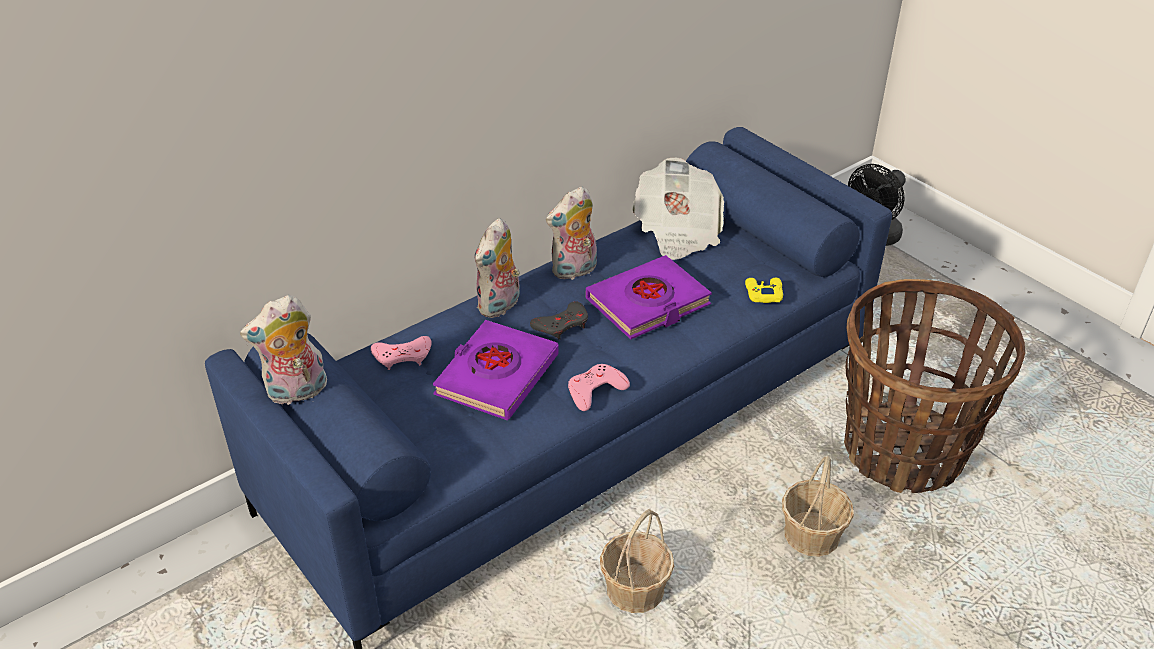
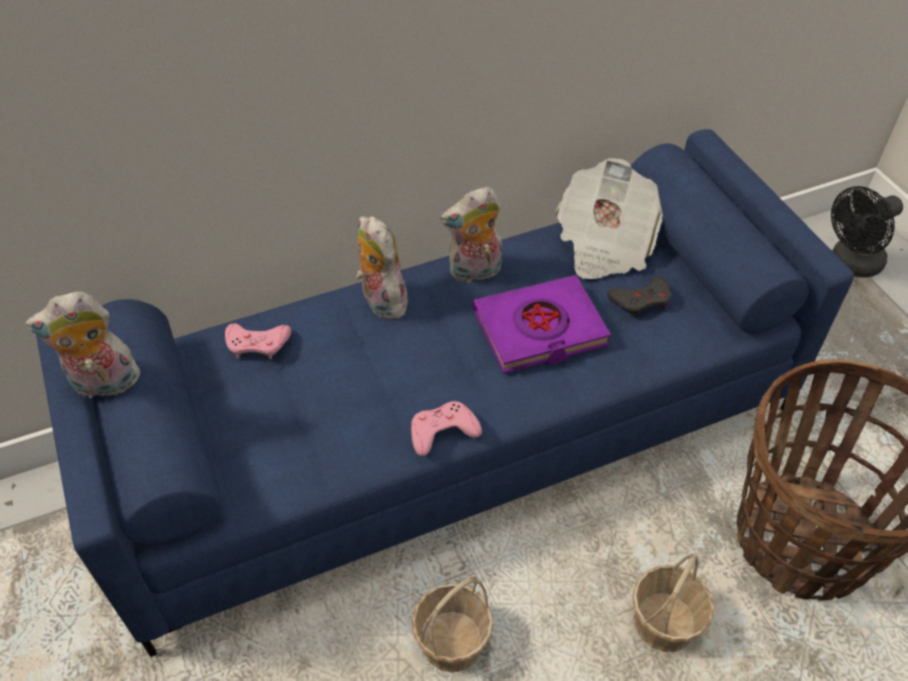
camera: 15 degrees right, 10 degrees up
purple book [433,320,559,420] -> none
plush toy [475,218,520,318] -> plush toy turned 105 degrees clockwise [355,216,411,320]
grey game controller [530,301,588,339] -> grey game controller moved to [607,276,671,317]
yellow game controller [745,278,783,303] -> none

